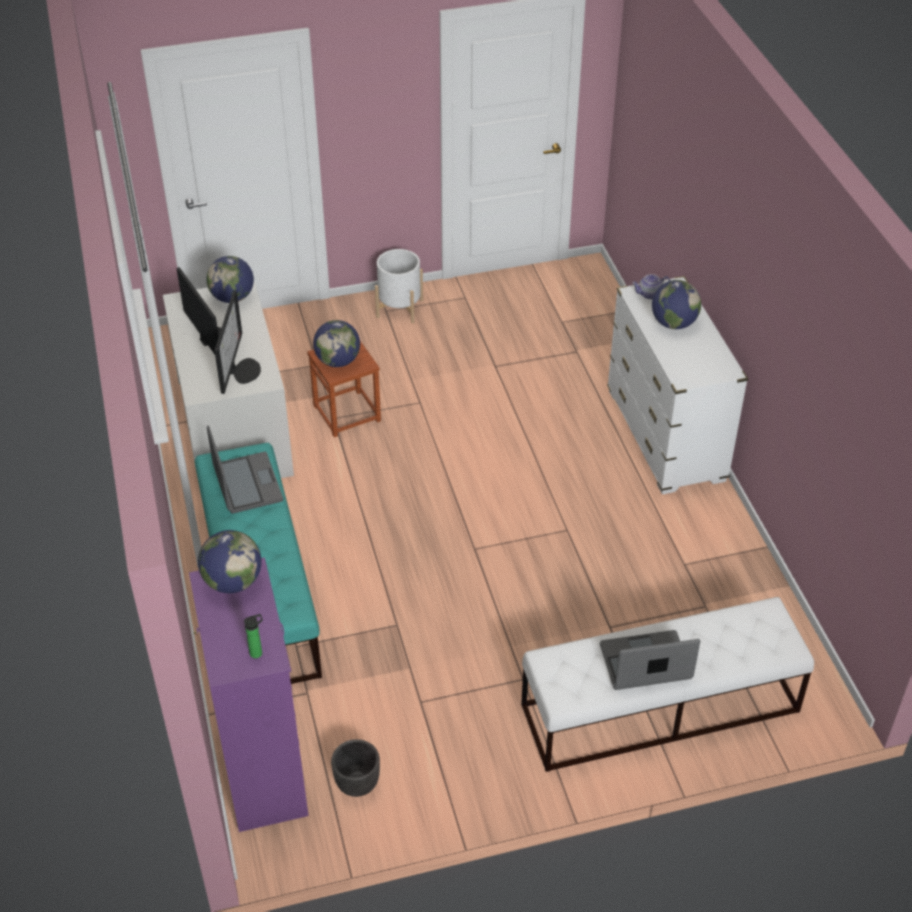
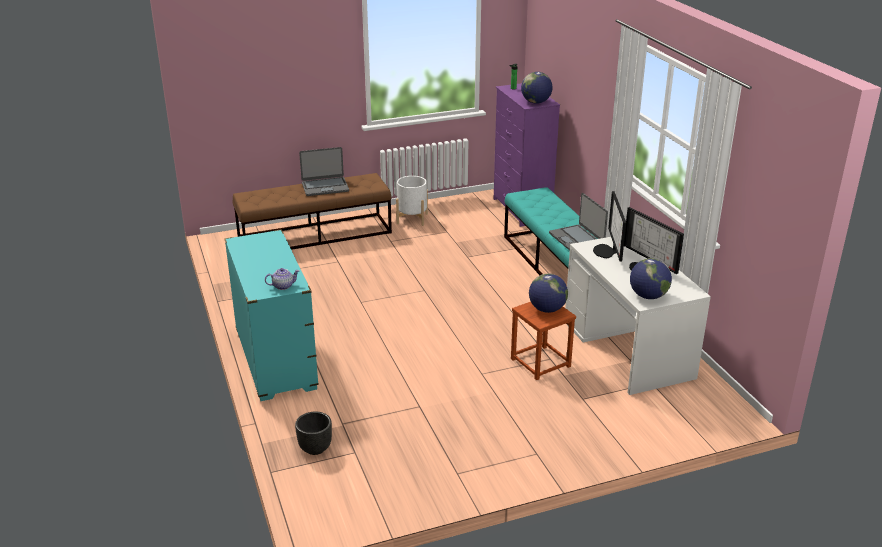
camera: 175 degrees right, 15 degrees down
black planter [331,739,380,797] -> black planter moved to [295,412,332,455]
white planter [375,249,423,323] -> white planter moved to [396,176,428,226]
white bench [521,597,814,772] -> brown bench [232,173,392,250]
white dresser [607,276,748,495] -> turquoise dresser [224,229,319,401]
globe [652,280,701,329] -> none

